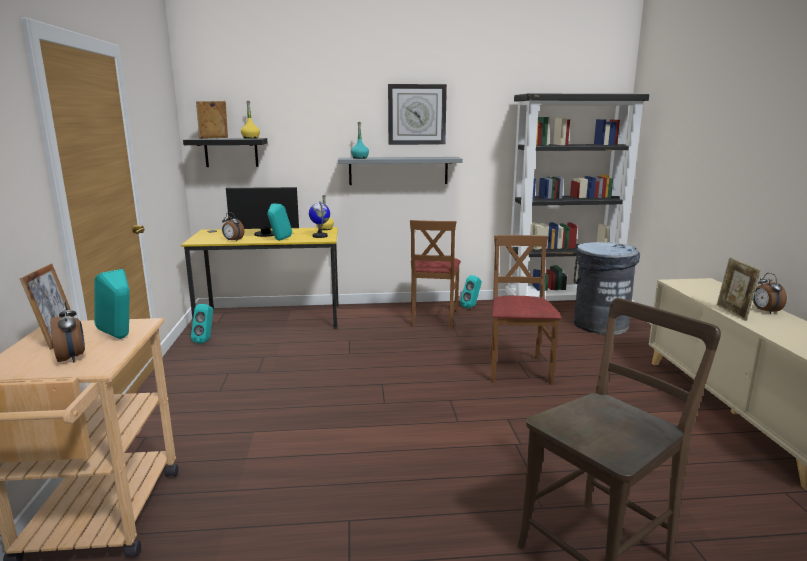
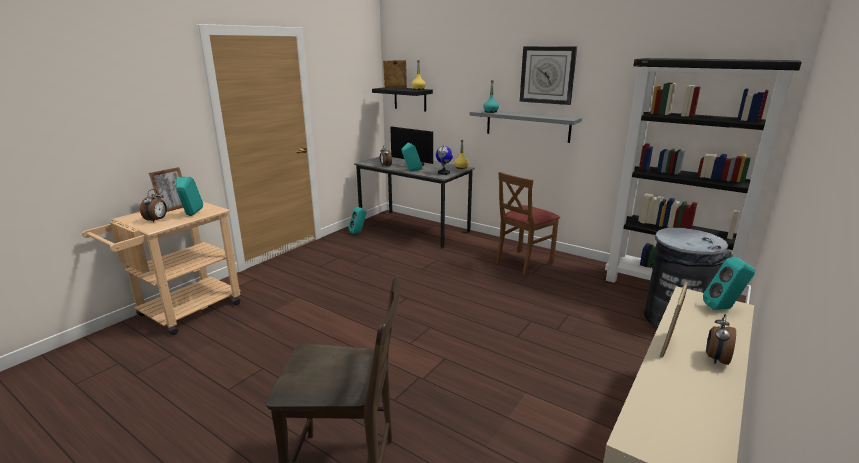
camera: 40 degrees right, 5 degrees up
yellow desk [181,227,339,329] -> grey desk [354,156,475,249]
turquoise speaker [460,275,482,309] -> turquoise speaker moved to [703,256,755,310]
brown chair [490,235,561,384] -> none

